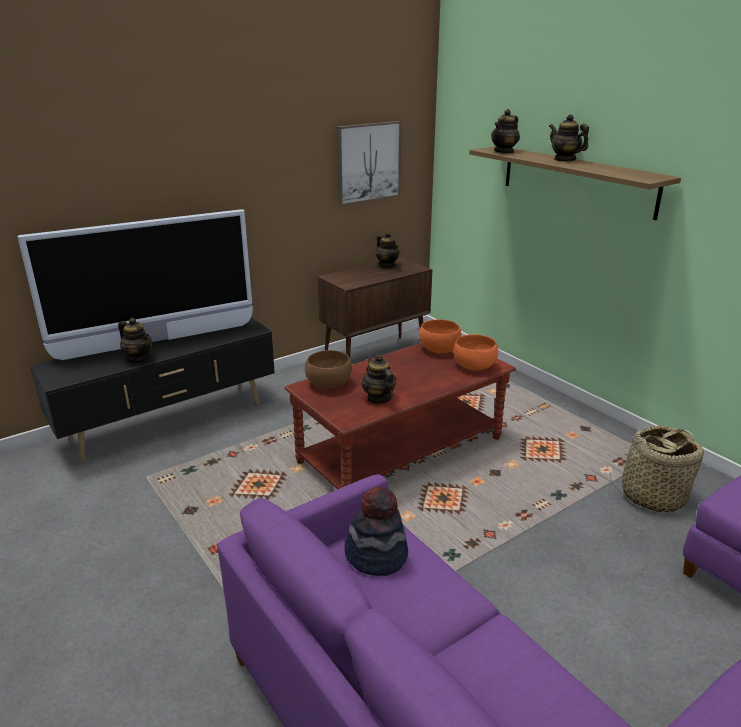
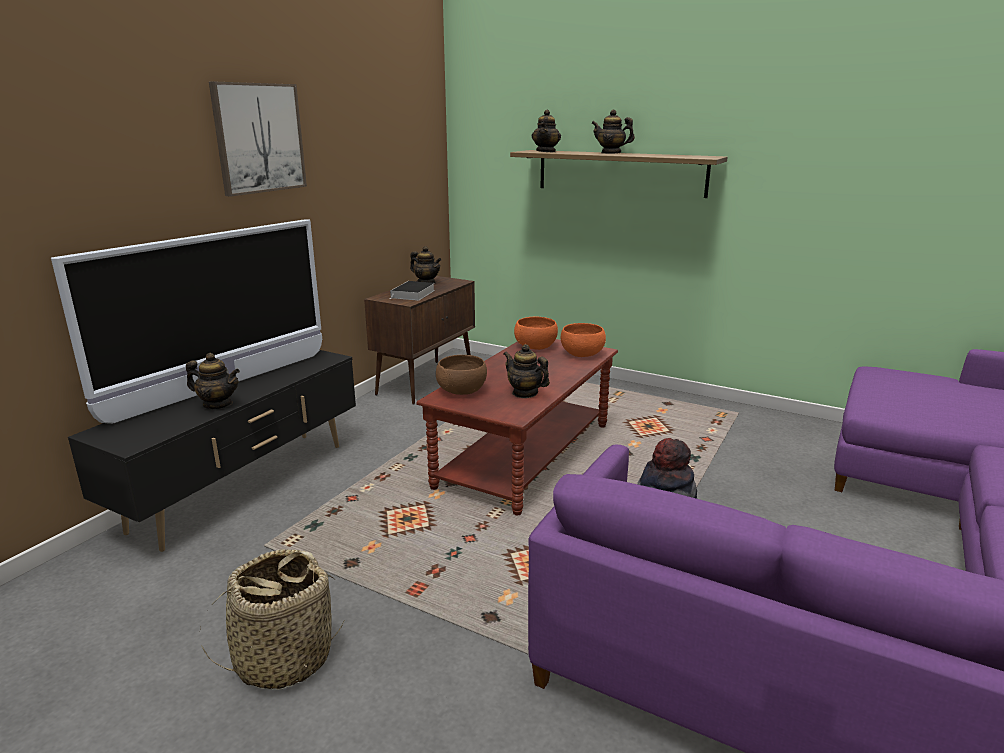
camera: 25 degrees left, 5 degrees down
picture [337,121,402,206] -> picture moved to [209,82,307,197]
basket [610,425,704,513] -> basket moved to [200,549,343,690]
none -> book [389,281,435,301]

